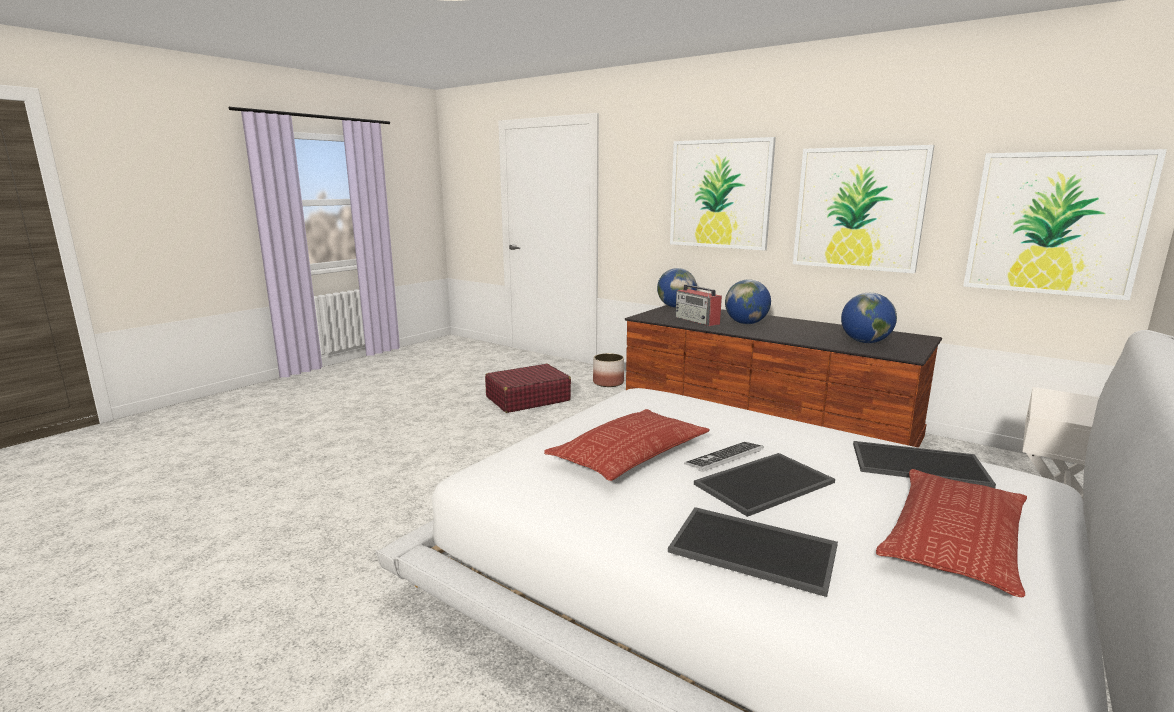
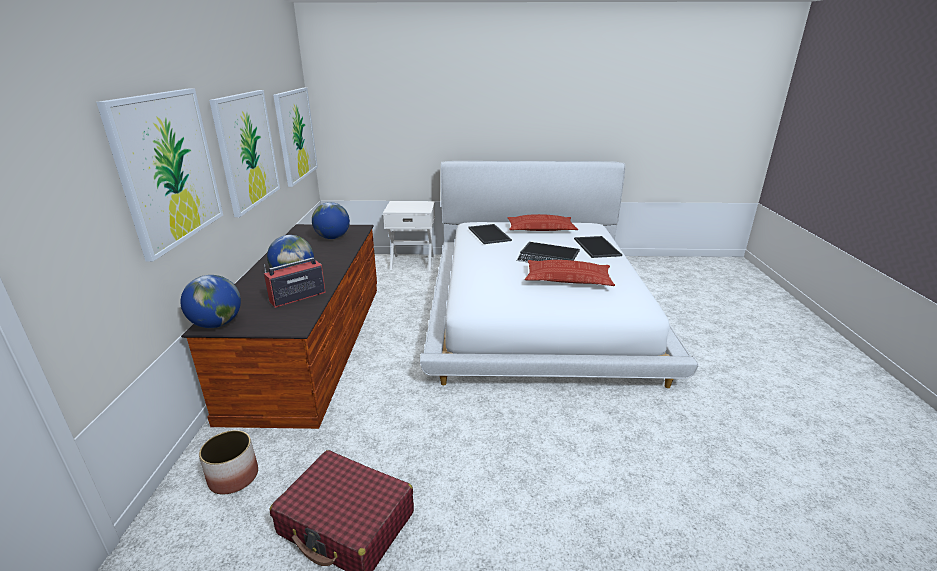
camera: 125 degrees left, 10 degrees up
radio [675,284,722,326] -> radio turned 150 degrees counterclockwise [264,257,326,308]

